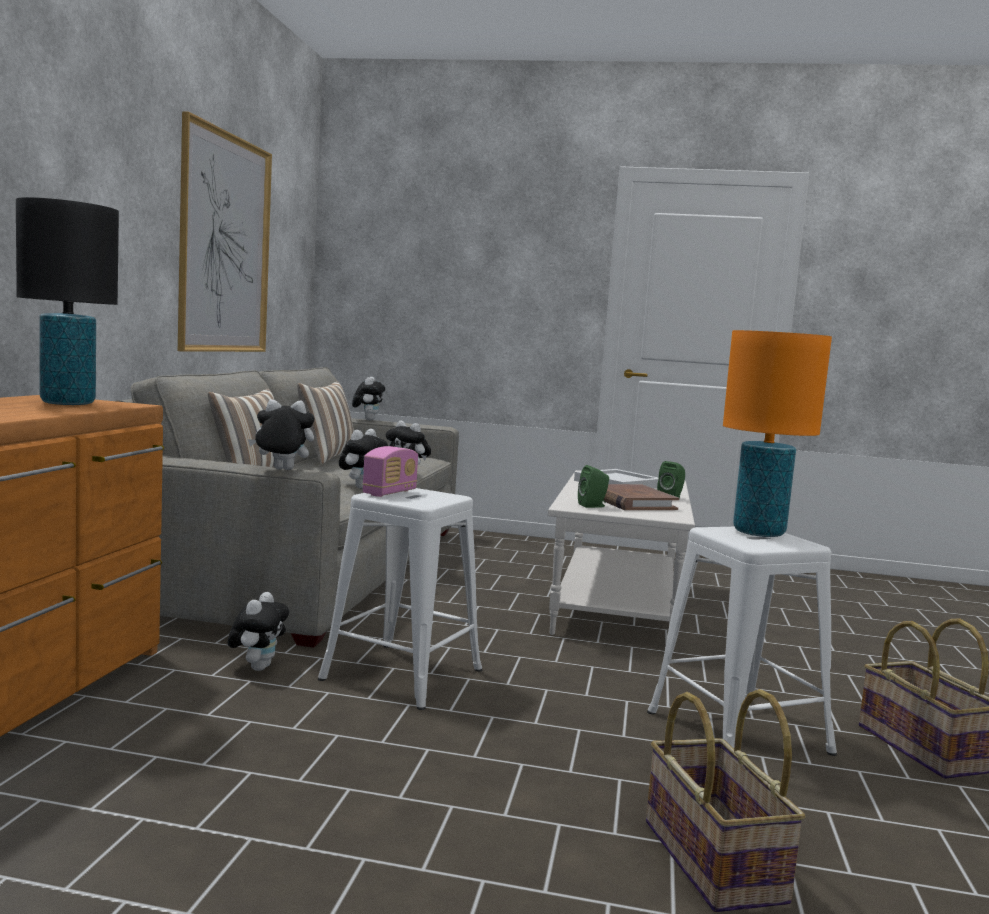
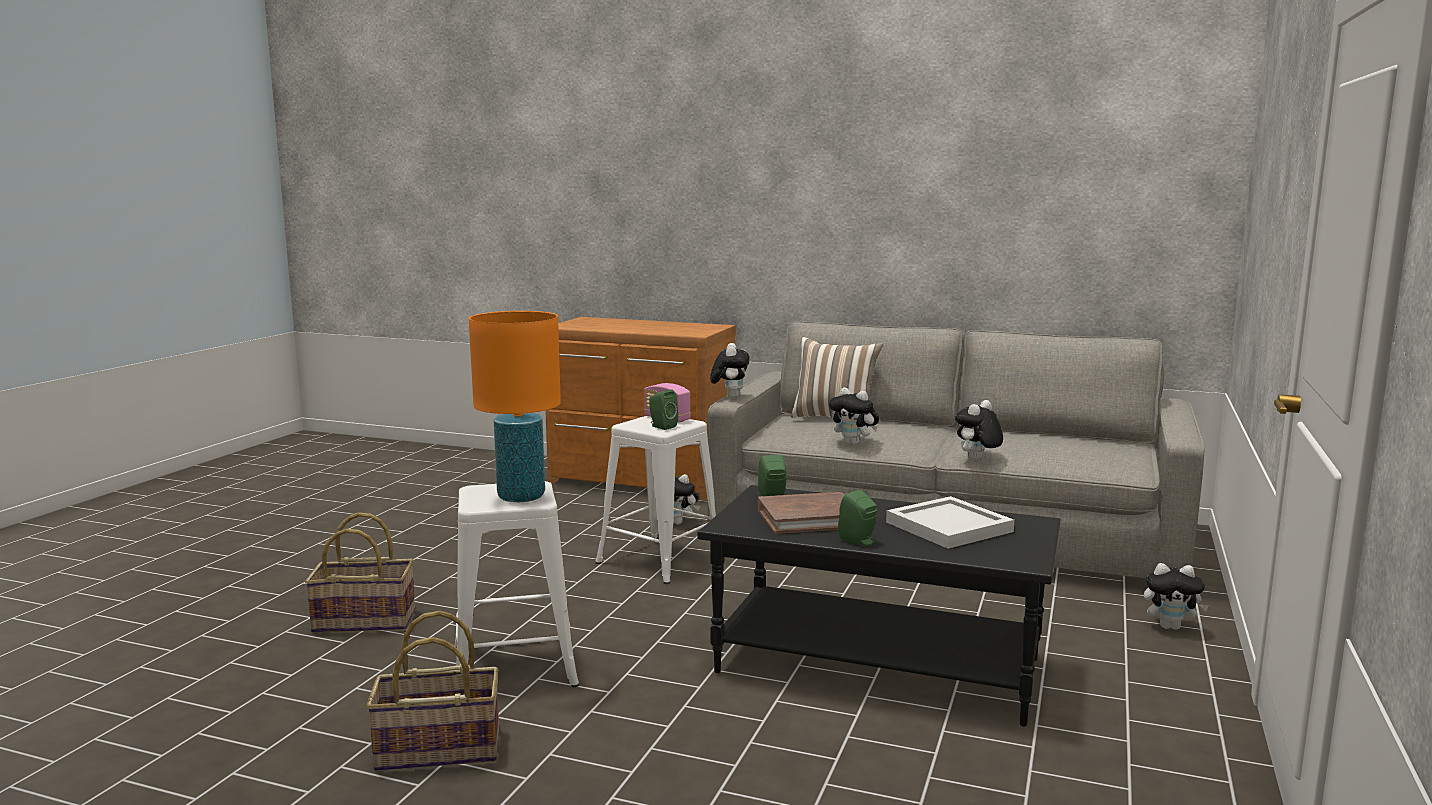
camera: 100 degrees right, 5 degrees up
black table lamp [16,197,119,405] -> none
picture [178,111,272,352] -> none
pillow [297,381,354,464] -> none
plush toy [352,377,385,420] -> plush toy moved to [1144,563,1209,630]
white coffee table [548,470,695,635] -> black coffee table [698,485,1060,727]
none -> green speaker [649,389,678,430]

